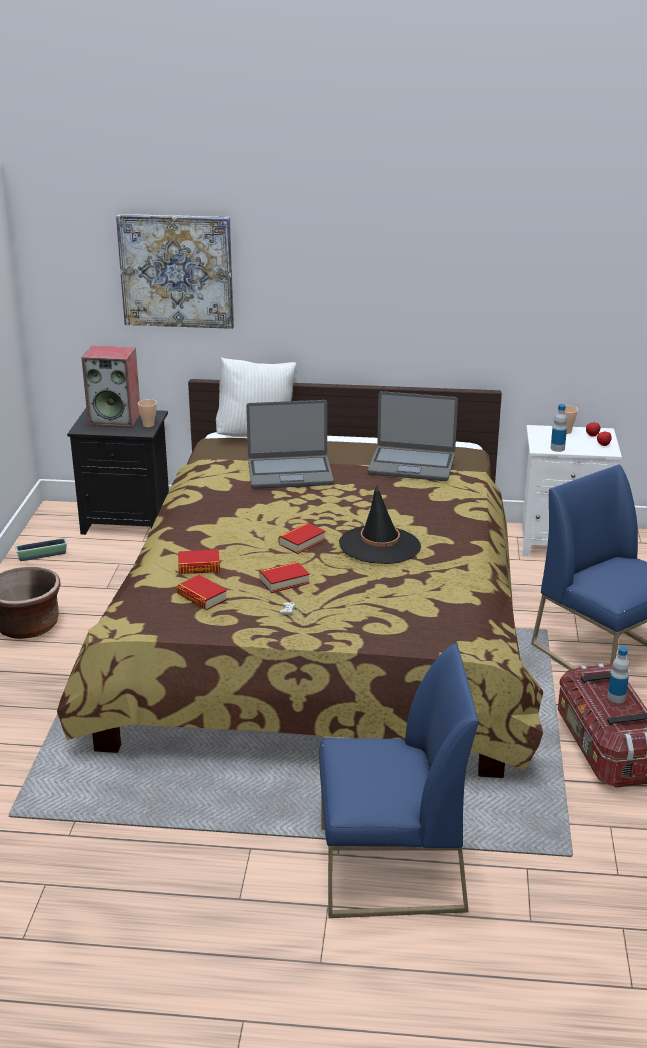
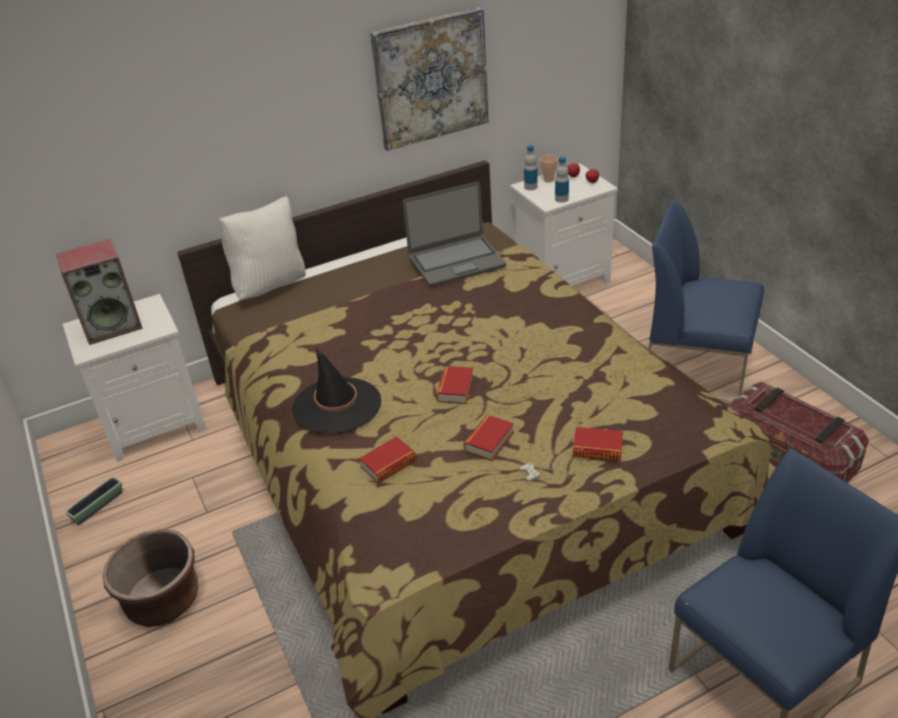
camera: 30 degrees left, 10 degrees up
black nightstand [67,408,169,535] -> white nightstand [63,294,206,462]
picture [116,214,234,329] -> picture moved to [370,7,489,151]
cup [138,399,157,427] -> none
book [177,575,227,610] -> book moved to [573,427,623,461]
laptop [246,400,334,489] -> none
black hat [339,485,421,564] -> black hat moved to [292,347,381,433]
bottle [607,646,629,703] -> bottle moved to [524,145,538,190]

